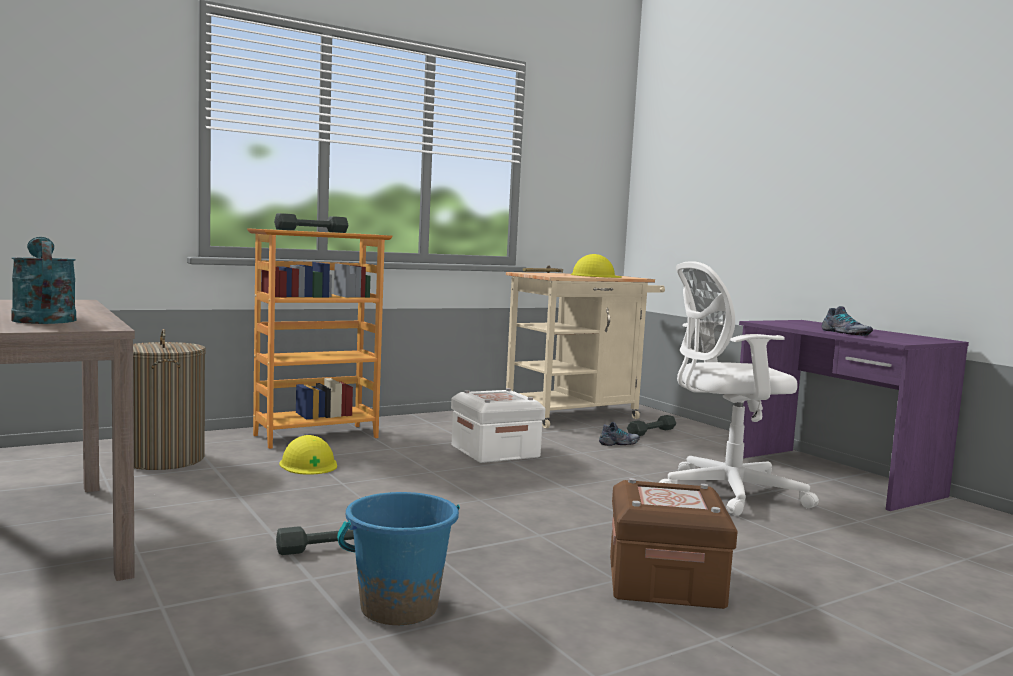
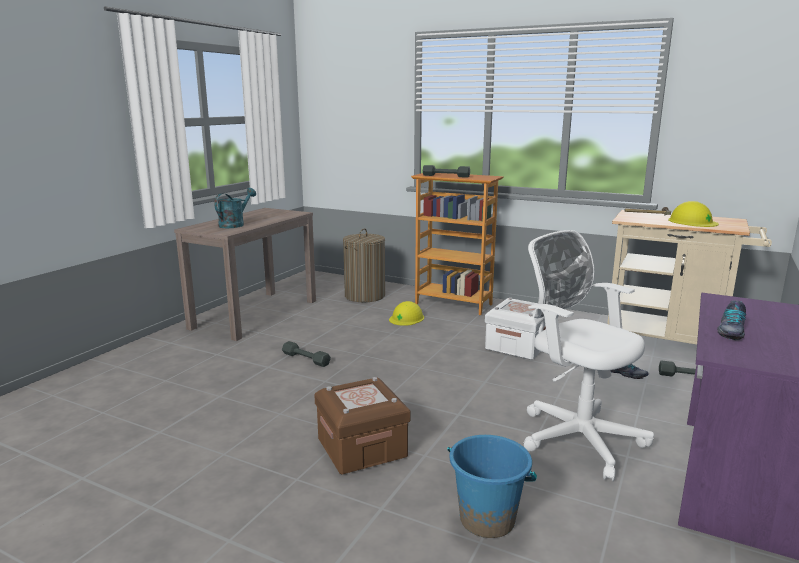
camera: 60 degrees right, 10 degrees up
blue bucket [337,492,460,625] -> blue bucket moved to [447,435,537,538]

